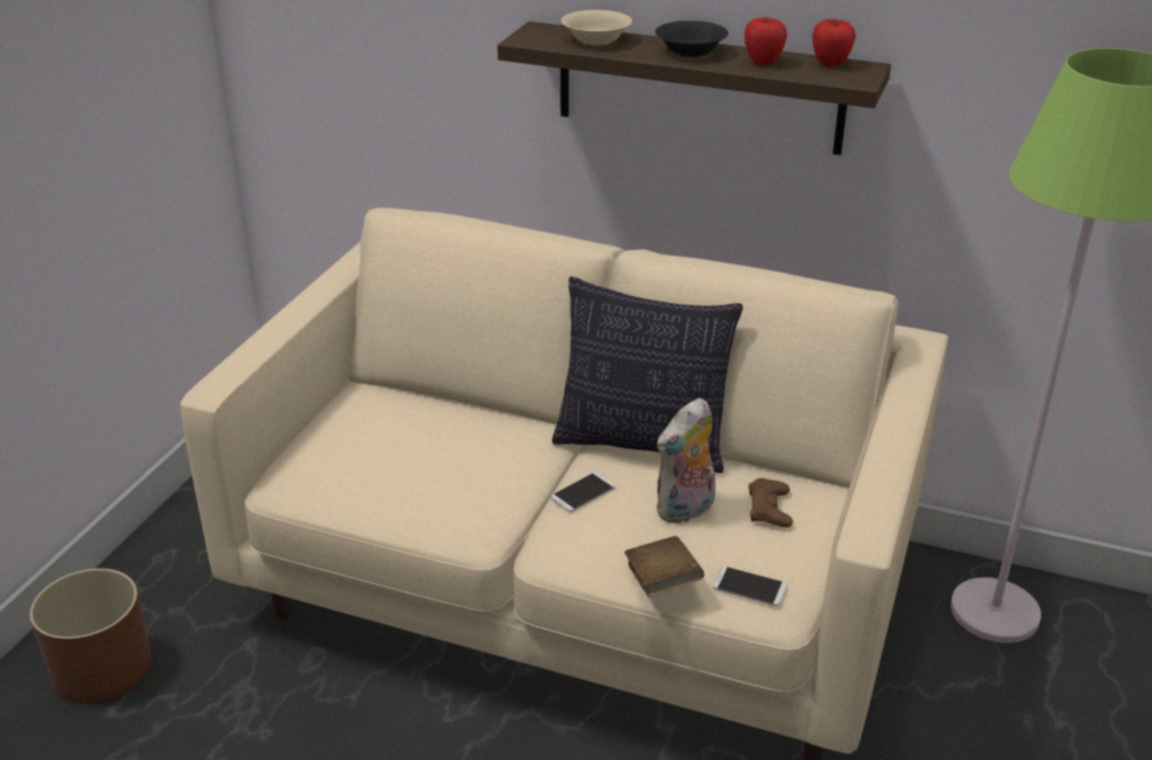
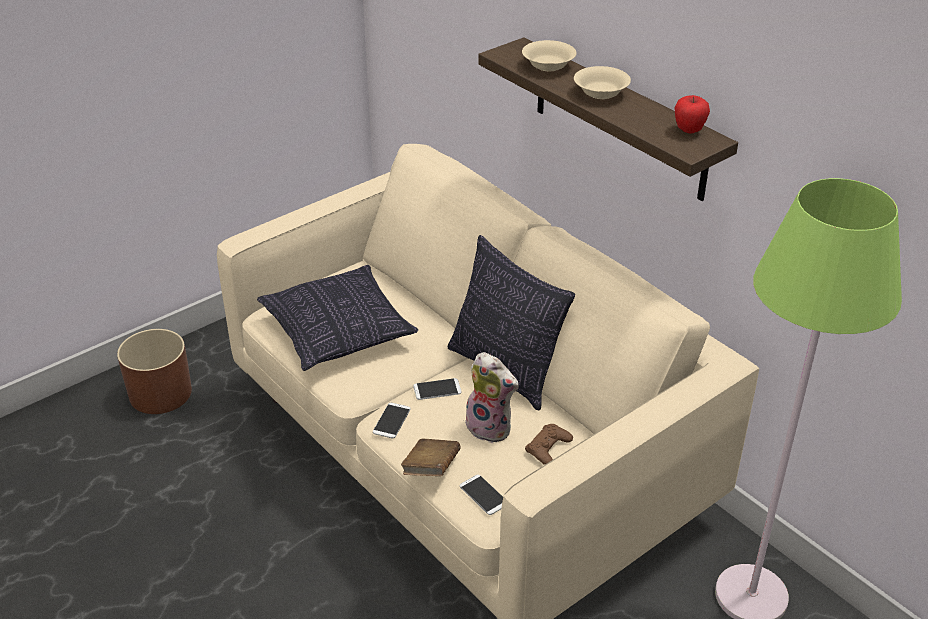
camera: 30 degrees right, 5 degrees up
black bowl [655,21,728,57] -> beige bowl [574,66,631,99]
plush toy [656,398,715,523] -> plush toy turned 135 degrees counterclockwise [463,352,519,443]
apple [744,17,787,65] -> none
none -> pillow [257,265,418,371]
none -> phone [373,403,411,438]

